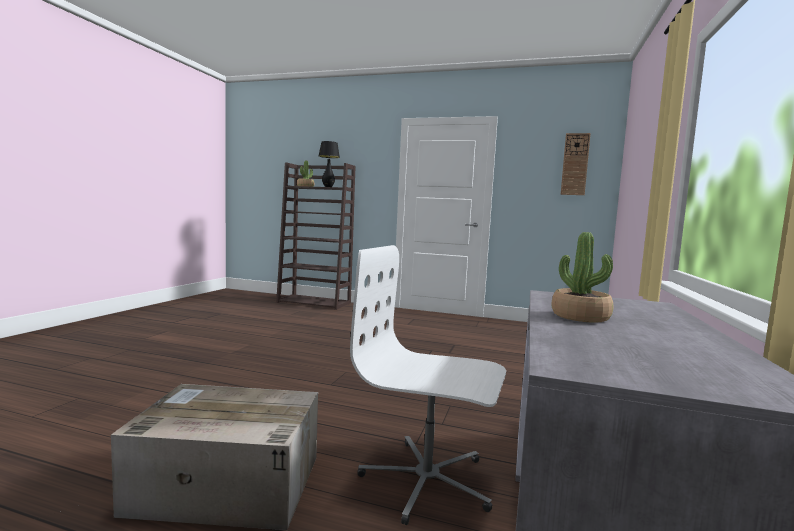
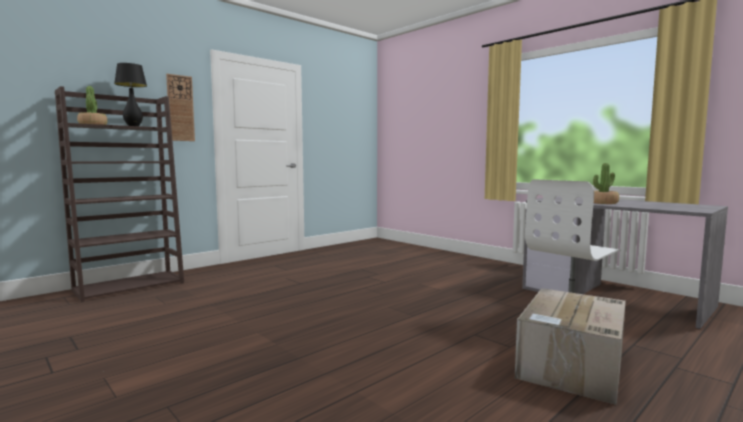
camera: 60 degrees left, 0 degrees up
wall clock [561,133,591,195] -> wall clock moved to [166,74,195,141]

